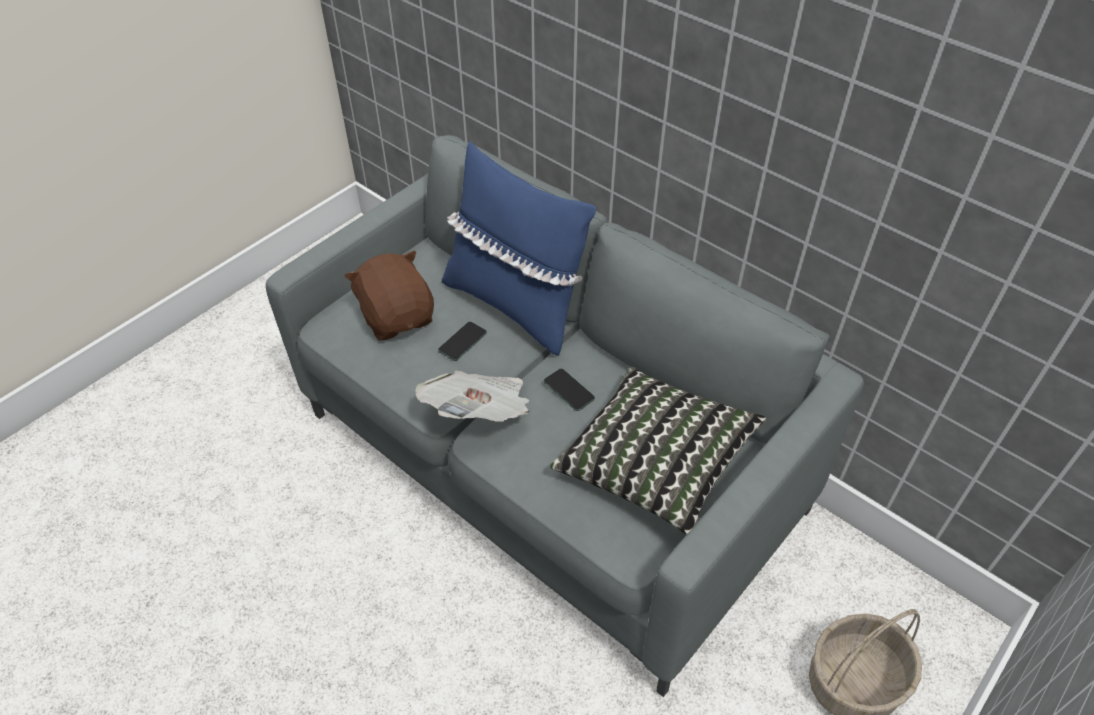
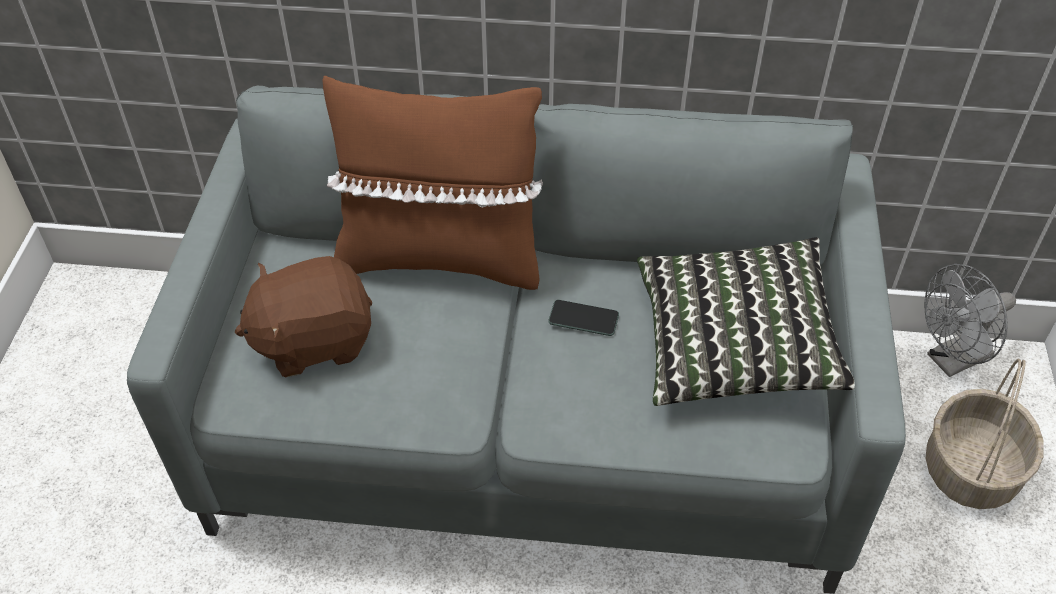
camera: 35 degrees left, 0 degrees up
brown plush toy [344,250,434,341] -> brown plush toy turned 45 degrees counterclockwise [235,256,372,377]
newspaper [415,370,529,422] -> none
phone [438,322,487,361] -> none
blue pillow [442,142,596,356] -> brown pillow [322,76,543,290]
none -> grey fan [924,264,1016,377]

